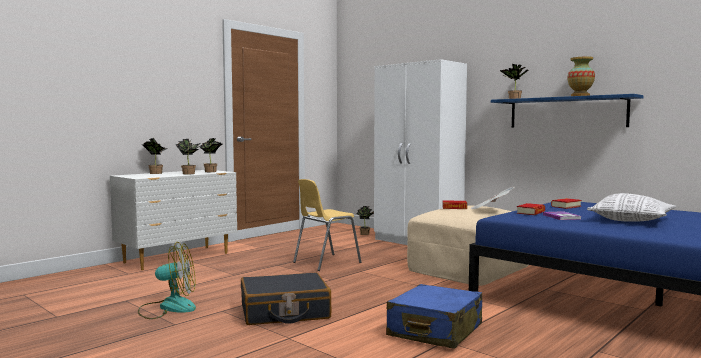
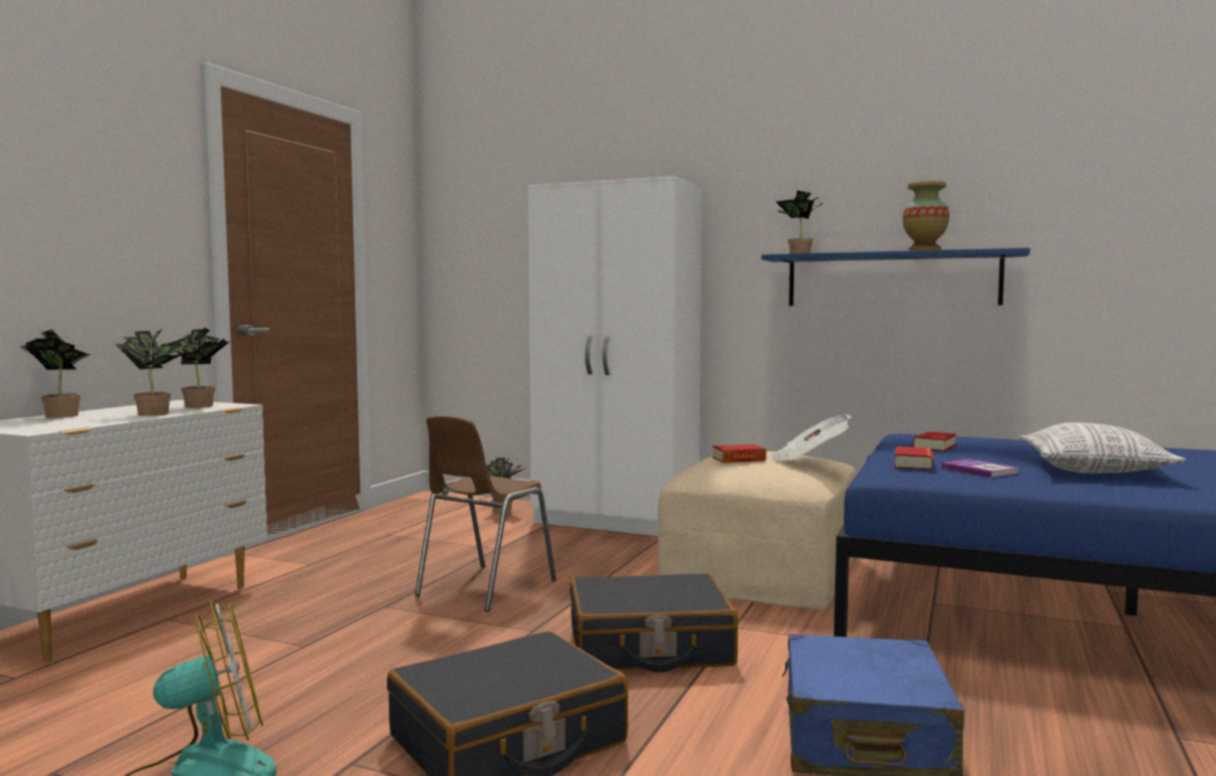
camera: 20 degrees left, 0 degrees up
yellow chair [293,179,361,271] -> brown chair [415,416,556,612]
none -> black suitcase [570,573,738,672]

